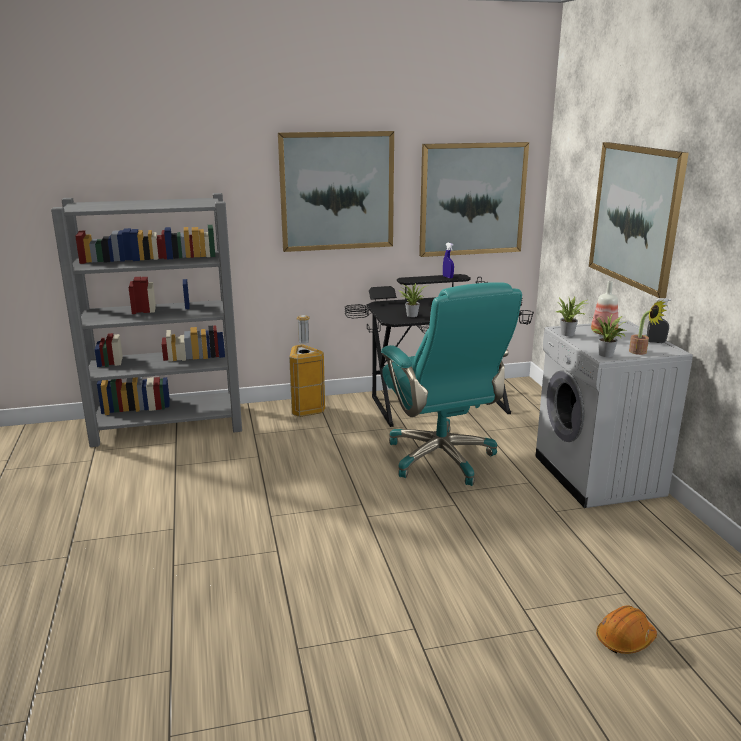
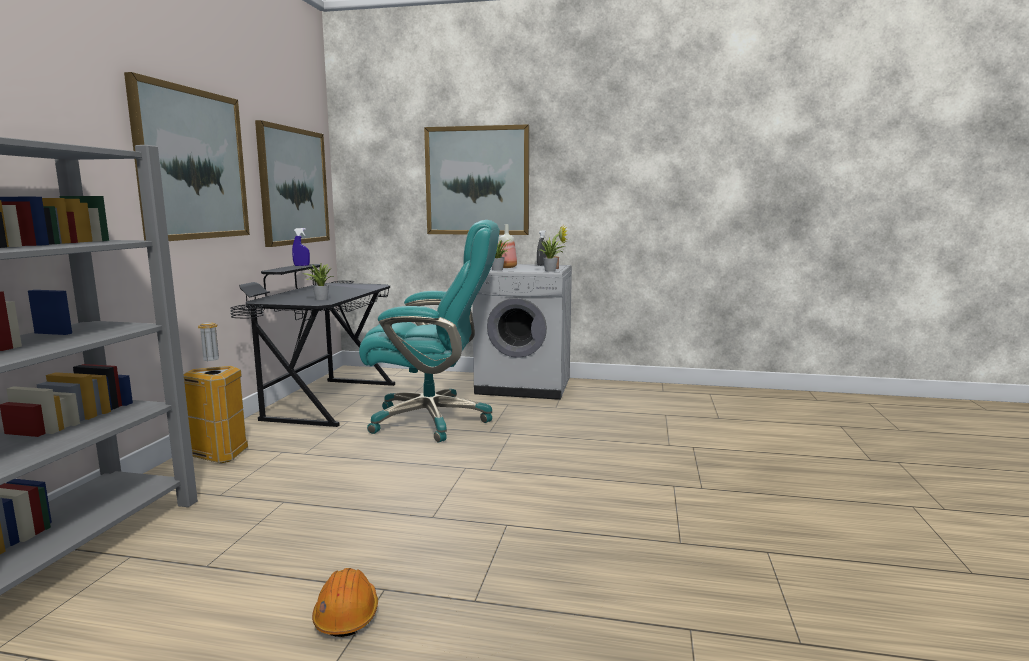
camera: 65 degrees left, 10 degrees down
orange hard hat [596,606,657,654] -> orange hard hat moved to [312,568,378,637]

